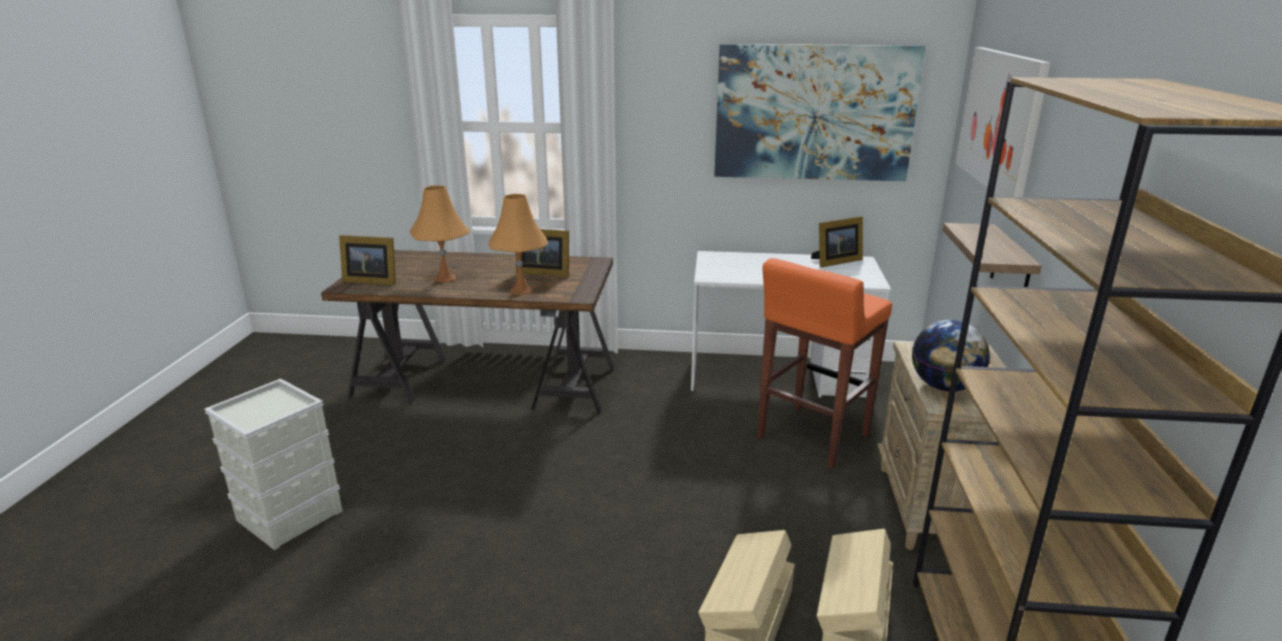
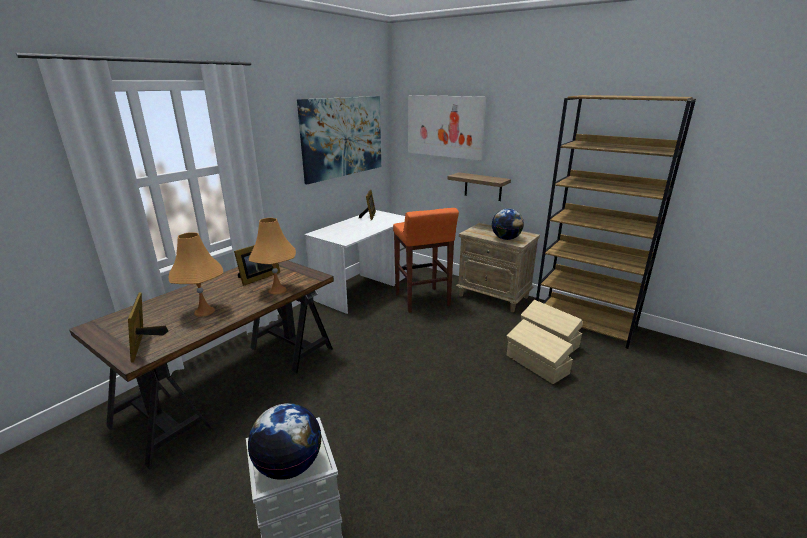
camera: 60 degrees left, 0 degrees up
picture frame [339,235,396,285] -> picture frame turned 120 degrees clockwise [128,292,168,363]
none -> globe [248,403,322,480]

